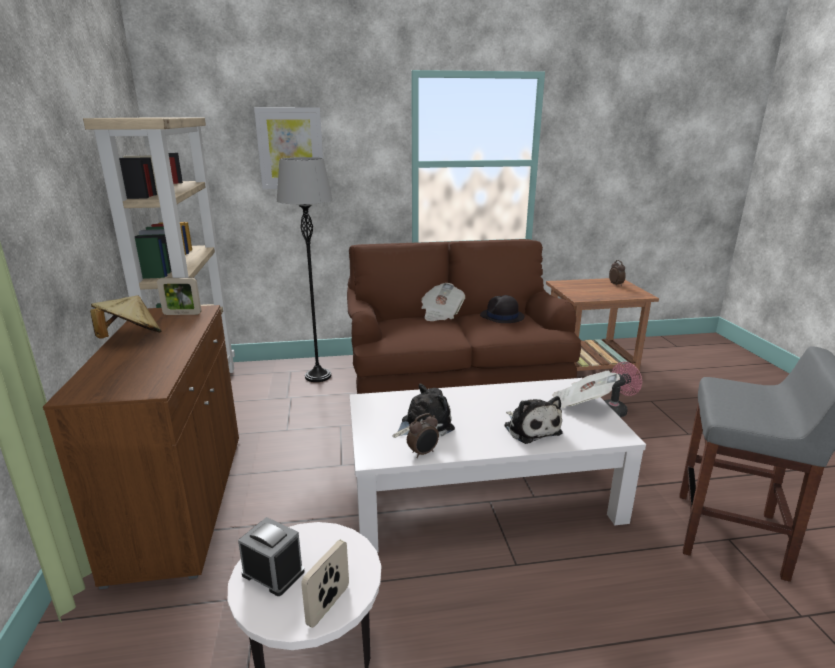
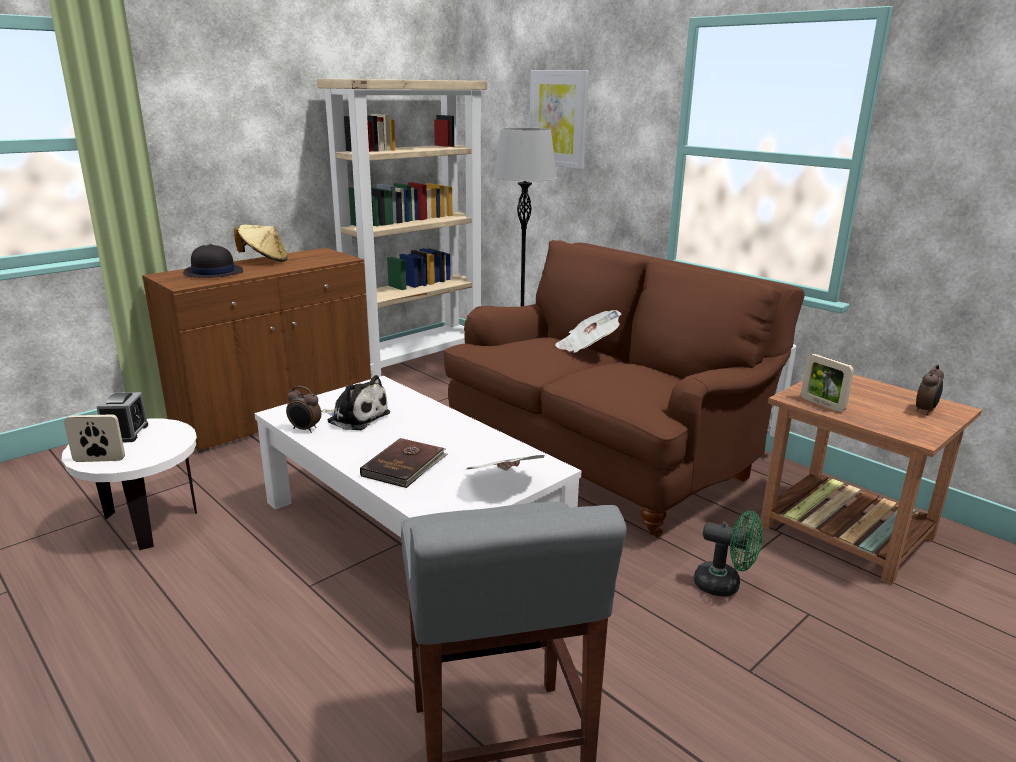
camera: 55 degrees right, 0 degrees up
picture frame [157,278,201,315] -> picture frame moved to [801,354,854,412]
black hat [480,295,525,323] -> black hat moved to [183,244,243,278]
plush toy [504,396,563,444] -> brown book [360,438,448,488]
pink fan [604,362,642,417] -> green fan [694,511,763,597]

